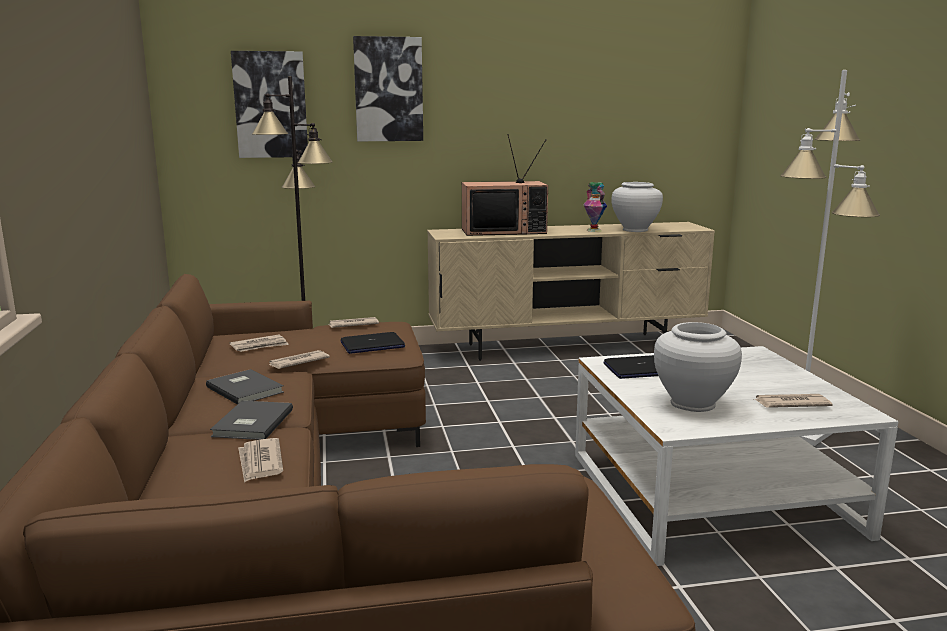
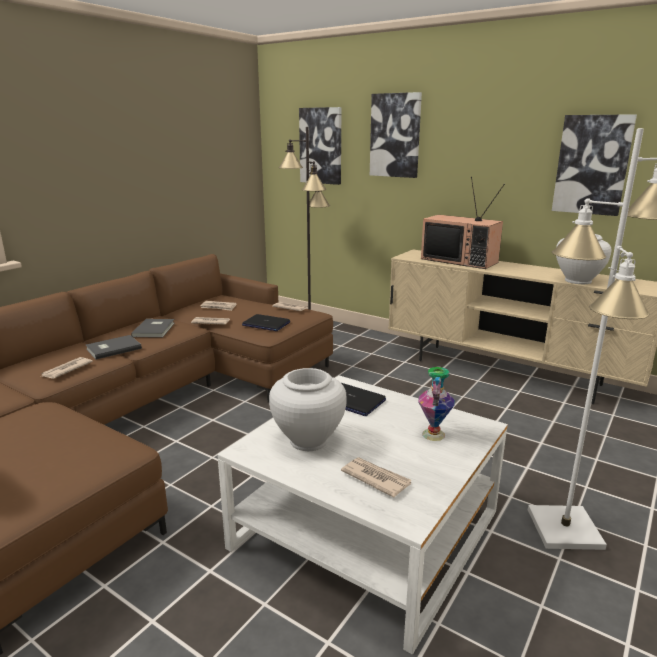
camera: 45 degrees right, 5 degrees up
vase [583,182,607,232] -> vase moved to [418,367,455,441]
none -> picture [552,114,637,216]

